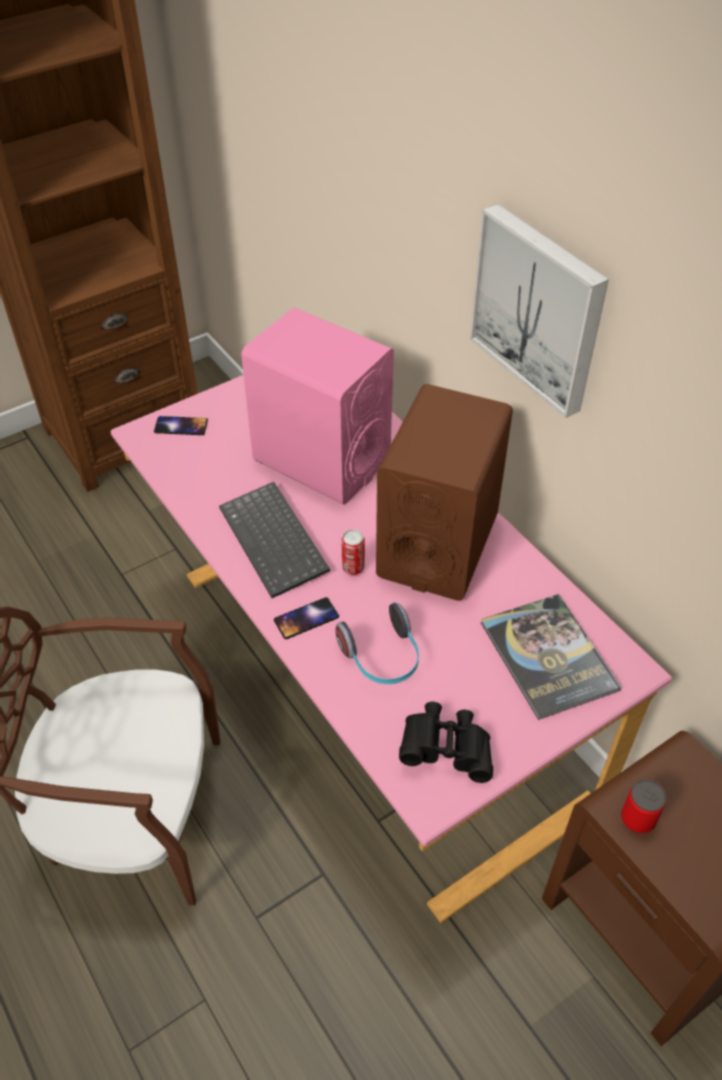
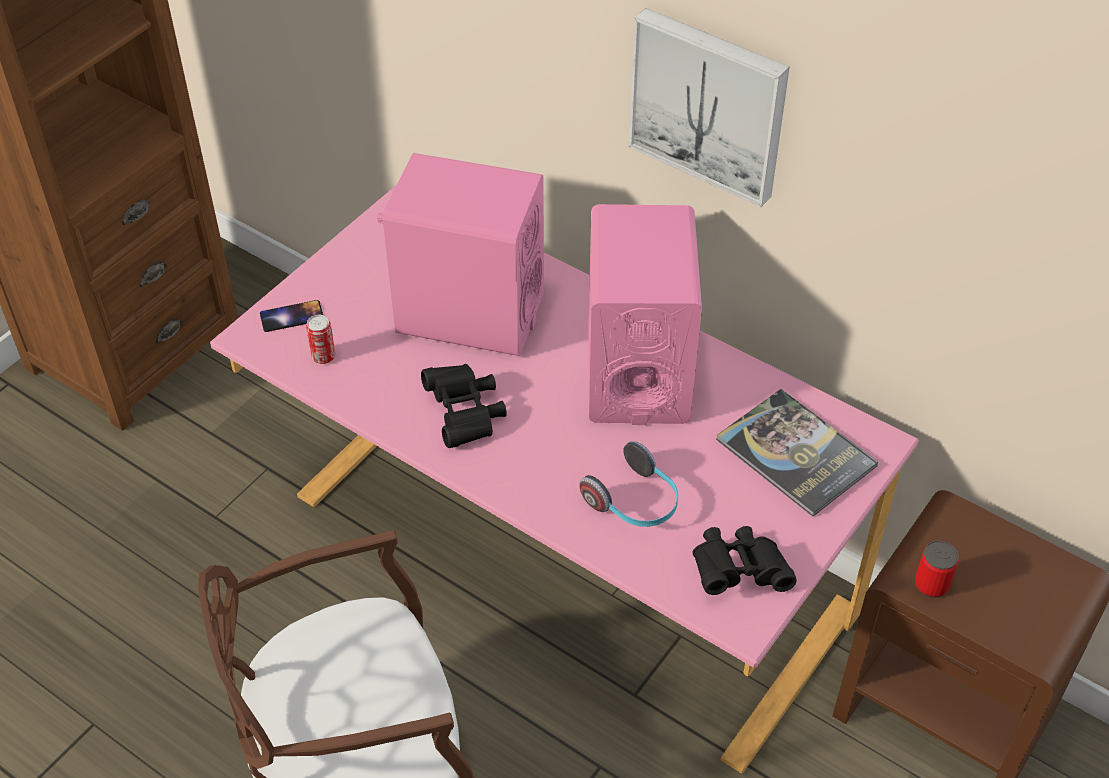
camera: 20 degrees left, 0 degrees up
keyboard [219,482,330,598] -> black binoculars [421,364,507,448]
phone [274,597,339,639] -> none
can [341,529,365,575] -> can moved to [306,315,335,364]
brown speaker [376,384,513,601] -> pink speaker [588,204,702,425]

